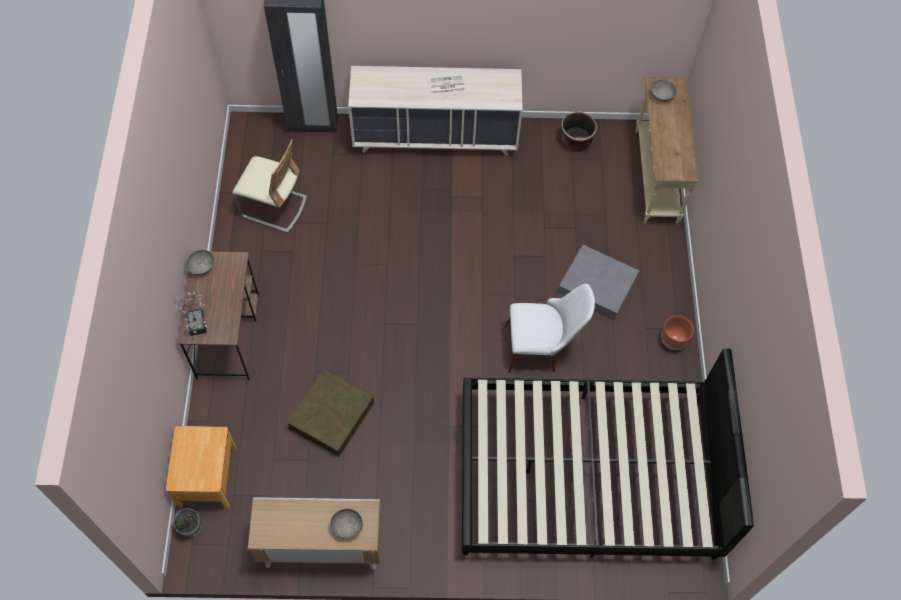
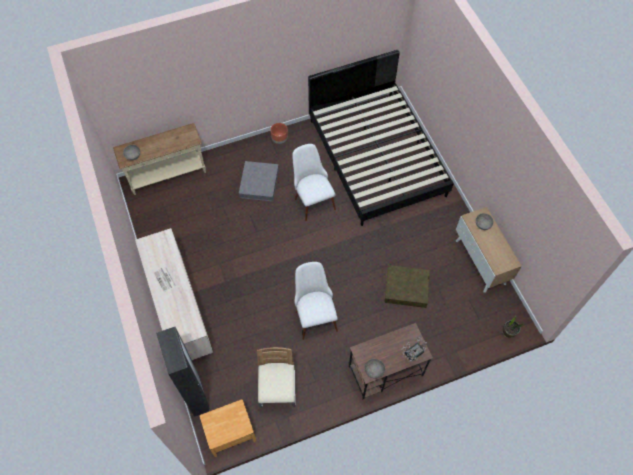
camera: 110 degrees left, 0 degrees up
brown nightstand [166,426,237,510] -> brown nightstand moved to [199,400,256,457]
brown planter [561,112,597,151] -> none
none -> white chair [295,262,338,340]

